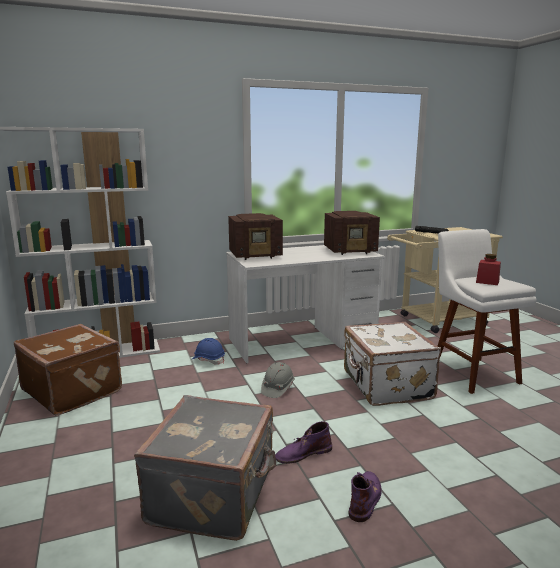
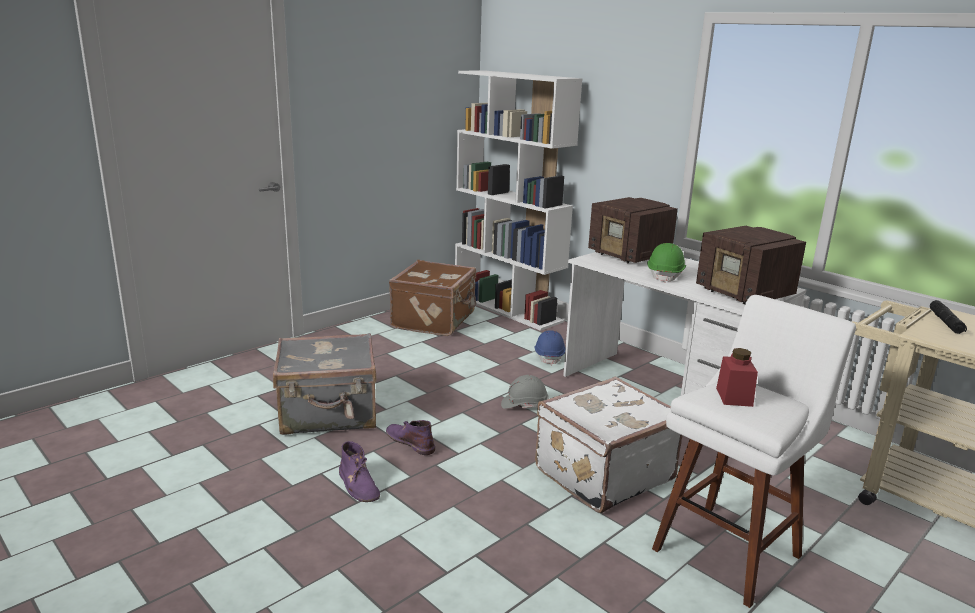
camera: 65 degrees right, 5 degrees up
purple boot [349,471,382,522] -> purple boot turned 60 degrees clockwise [339,441,380,502]
none -> green hard hat [647,243,686,283]

